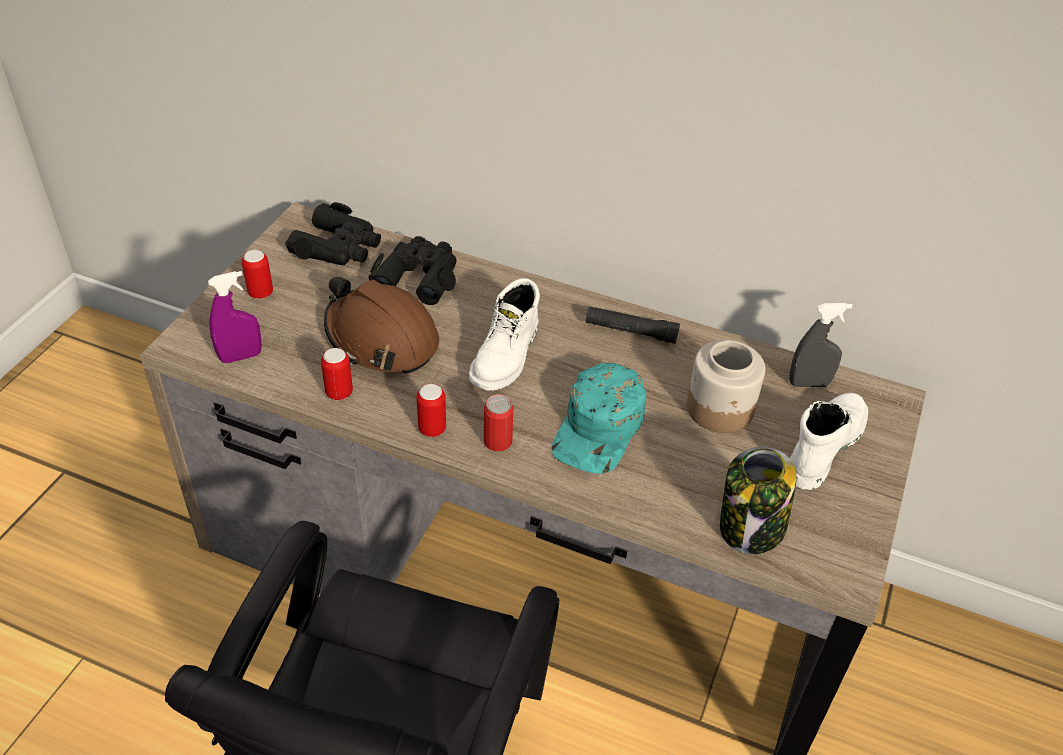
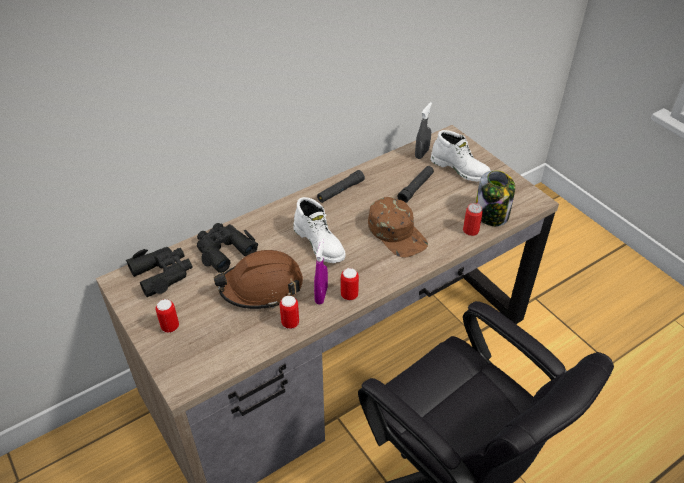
camera: 55 degrees left, 0 degrees up
purple spray bottle [208,271,262,363] -> purple spray bottle moved to [314,239,328,304]
can [484,394,513,451] -> can moved to [463,203,483,236]
turquoise cap [551,362,646,474] -> brown cap [368,197,428,258]
jar [687,340,765,433] -> black flashlight [397,166,434,203]
white boot [790,393,868,490] -> white boot turned 150 degrees clockwise [431,130,491,182]

